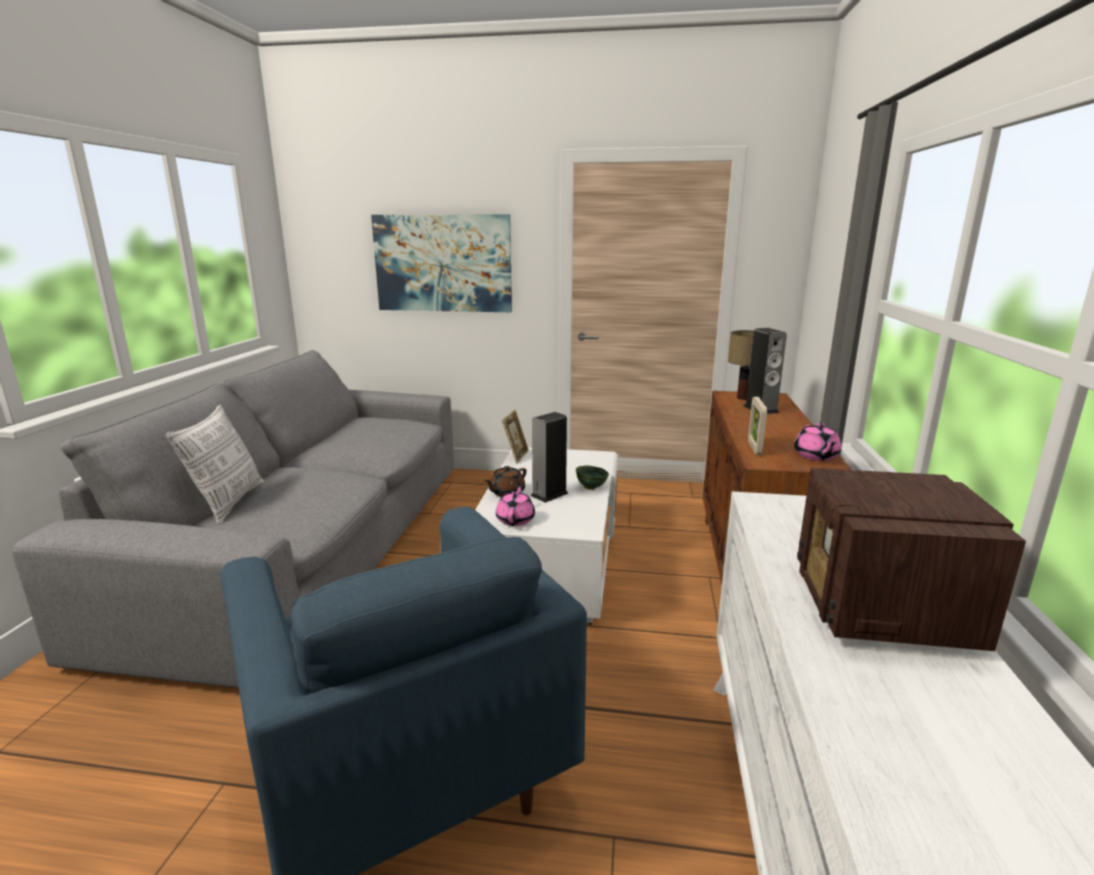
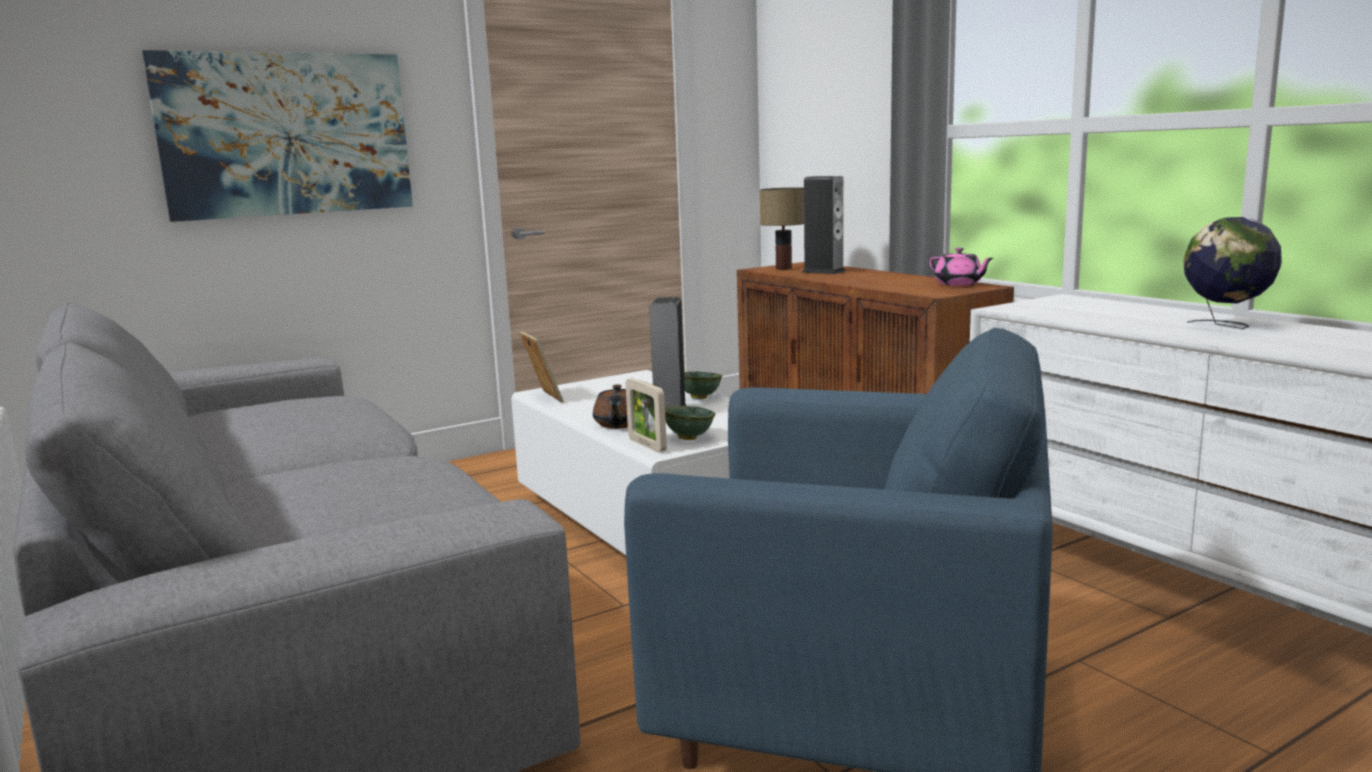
camera: 40 degrees left, 5 degrees down
pillow [166,405,264,525] -> none
pink teapot [496,485,535,526] -> green bowl [665,406,715,440]
picture frame [748,396,767,455] -> picture frame moved to [625,378,667,452]
radio [797,468,1026,651] -> globe [1183,217,1282,329]

